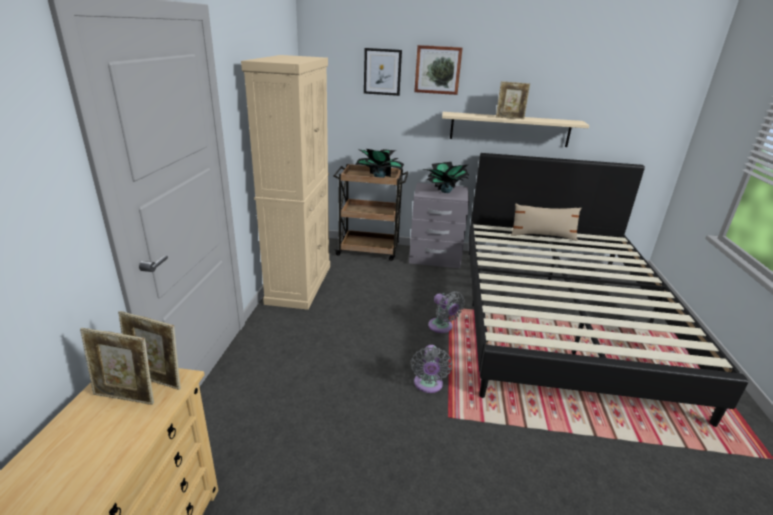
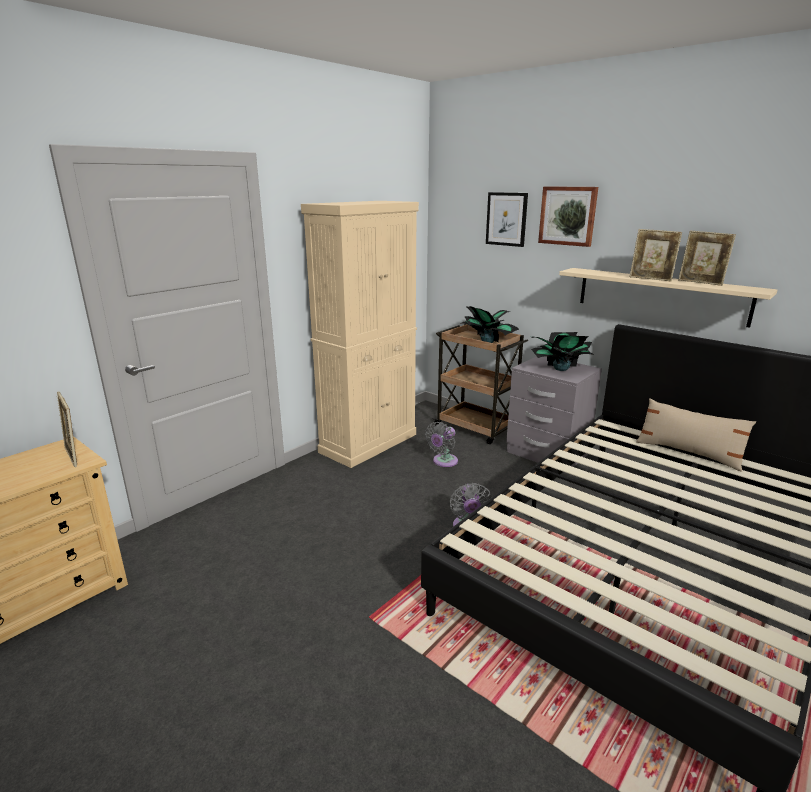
camera: 35 degrees right, 5 degrees down
picture frame [80,328,154,405] -> picture frame moved to [678,231,736,286]
grey fan [411,345,452,393] -> grey fan moved to [425,422,458,467]

